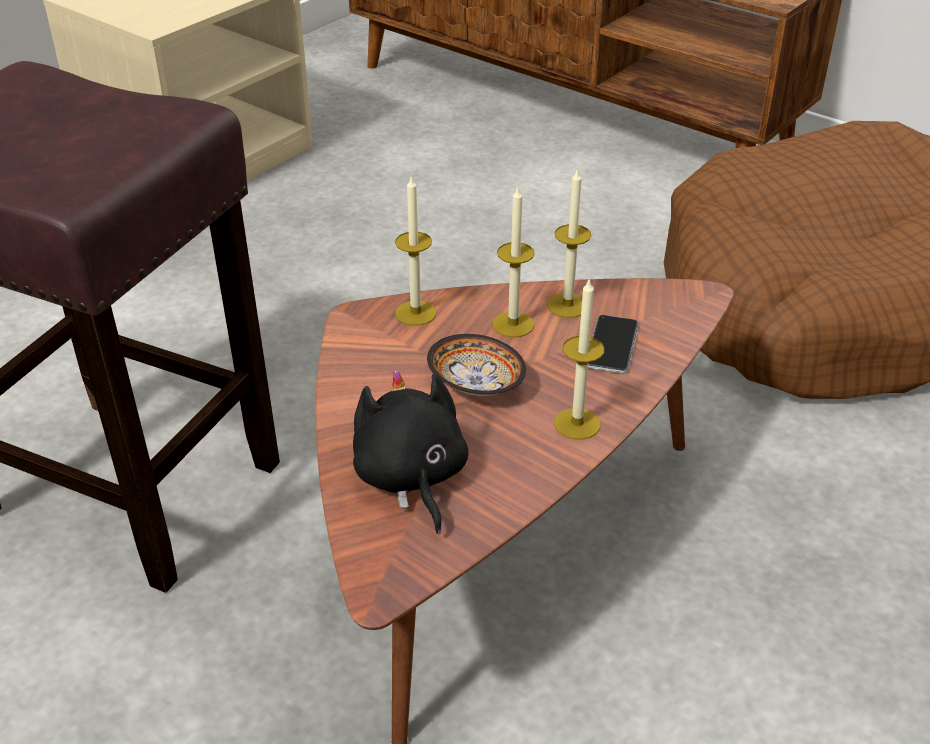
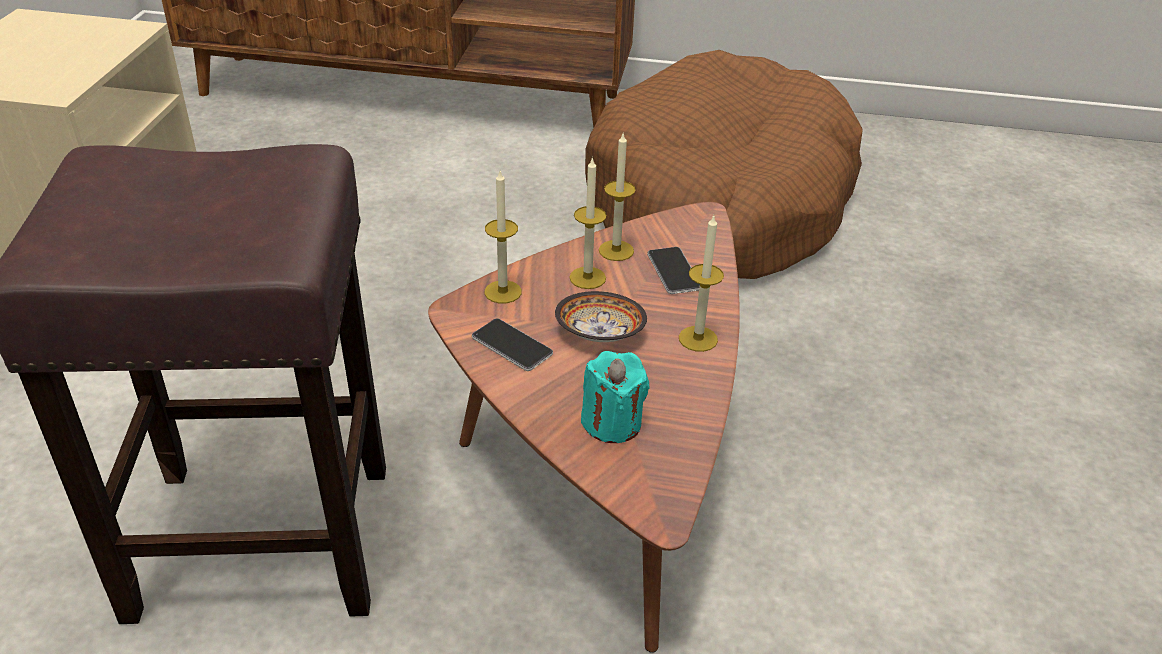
camera: 30 degrees left, 0 degrees up
black plush toy [353,370,469,534] -> turquoise candle [581,351,649,443]
none -> phone [472,318,553,371]

